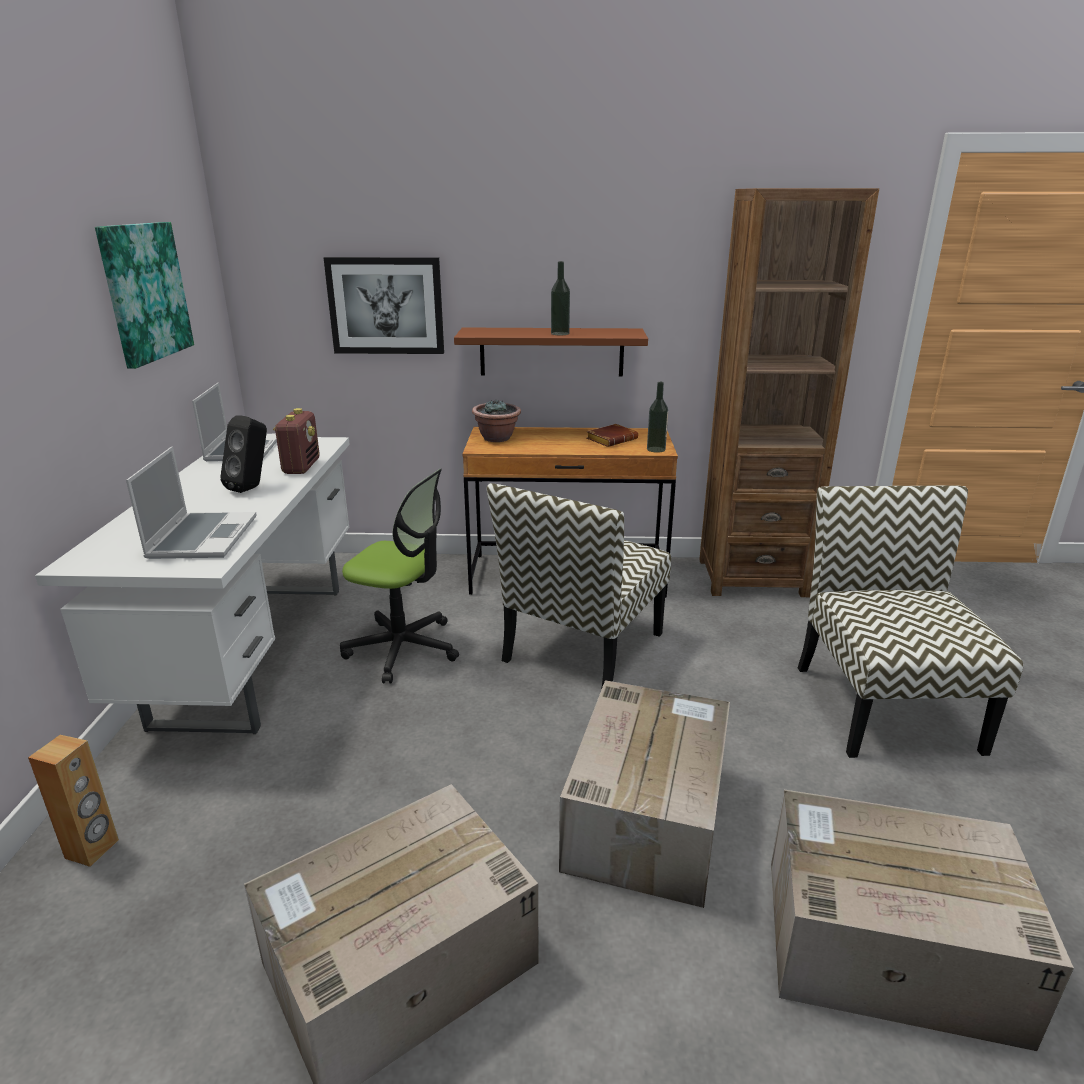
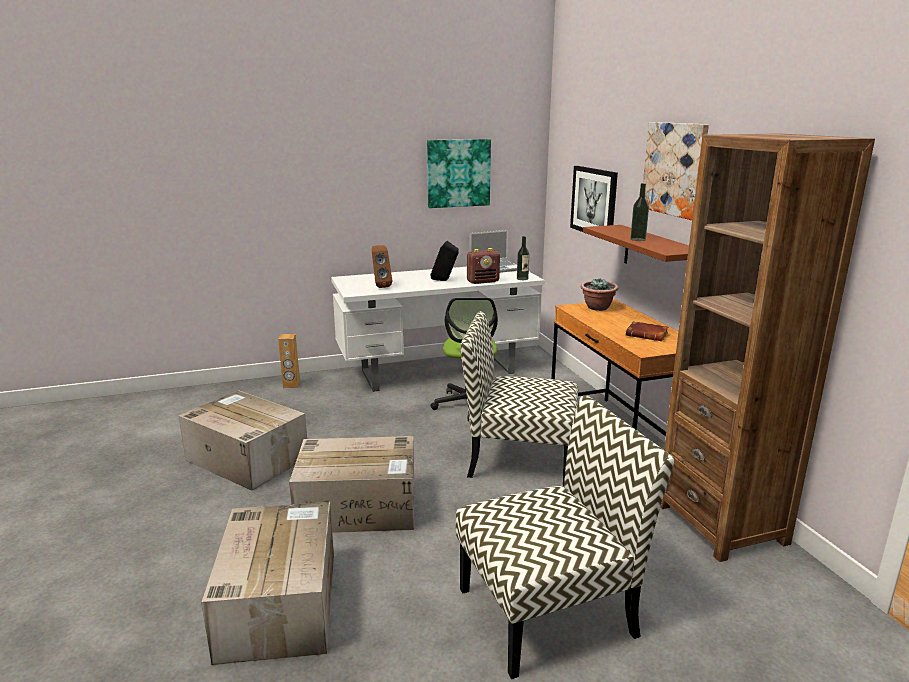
camera: 70 degrees right, 5 degrees down
laptop [126,446,256,559] -> brown speaker [372,245,392,288]
bottle [647,382,668,453] -> bottle moved to [517,236,529,280]
none -> picture [643,122,709,220]

